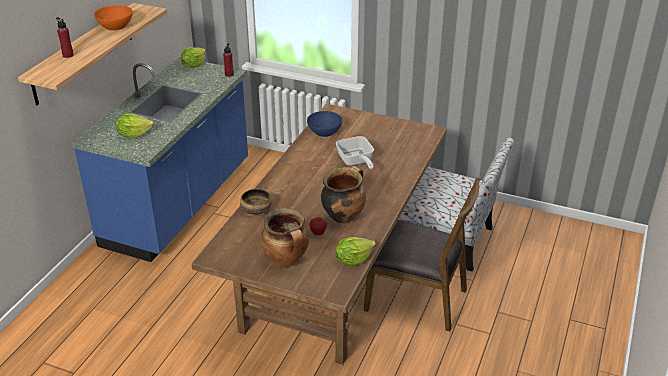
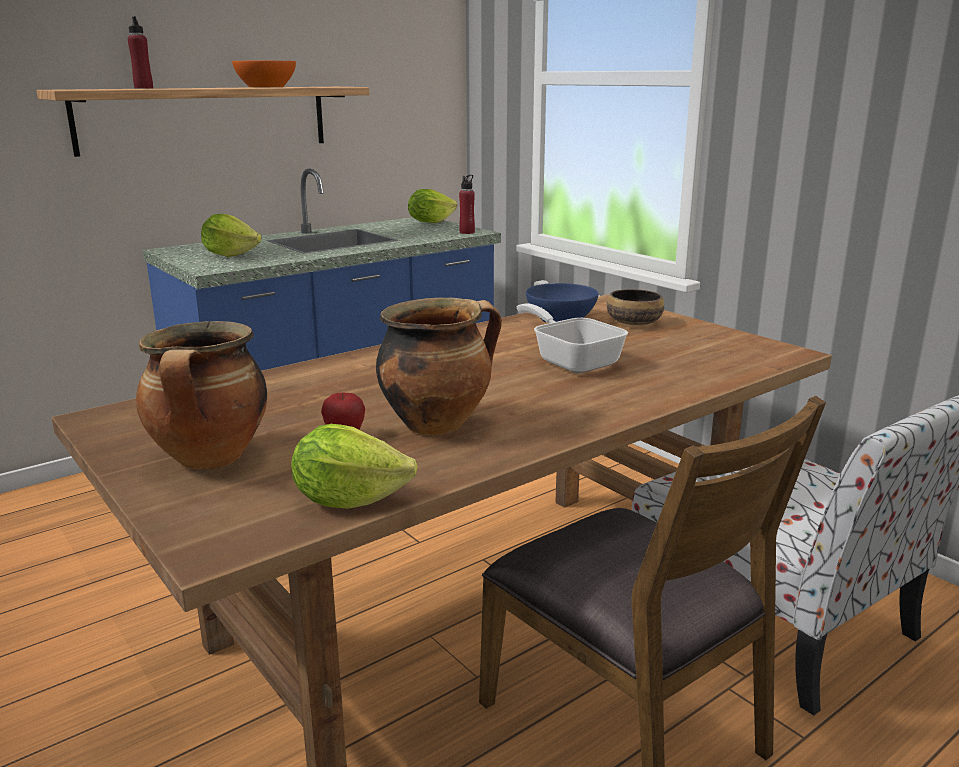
camera: 30 degrees right, 15 degrees down
bowl [240,189,272,215] -> bowl moved to [607,289,664,325]
frying pan [336,136,374,169] -> frying pan turned 135 degrees clockwise [517,303,628,373]

